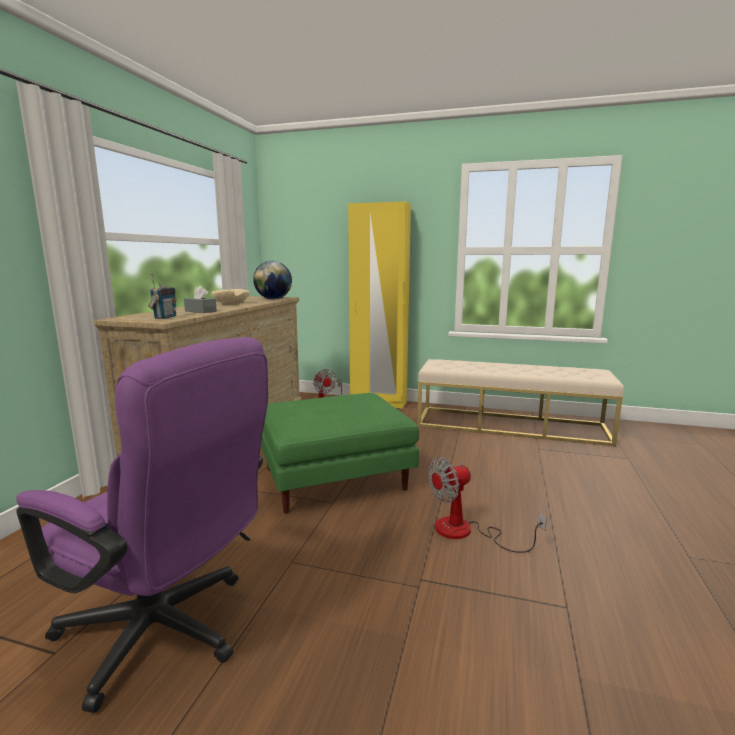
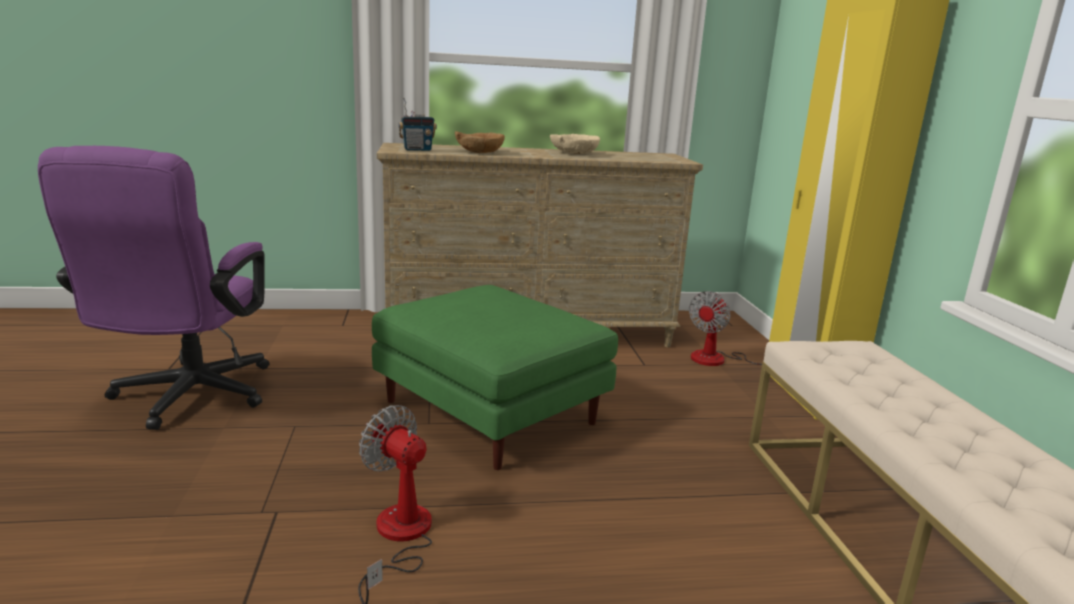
camera: 65 degrees right, 5 degrees up
grey tissue box [184,286,217,313] -> brown bowl [455,131,505,153]
globe [253,261,292,299] -> none

